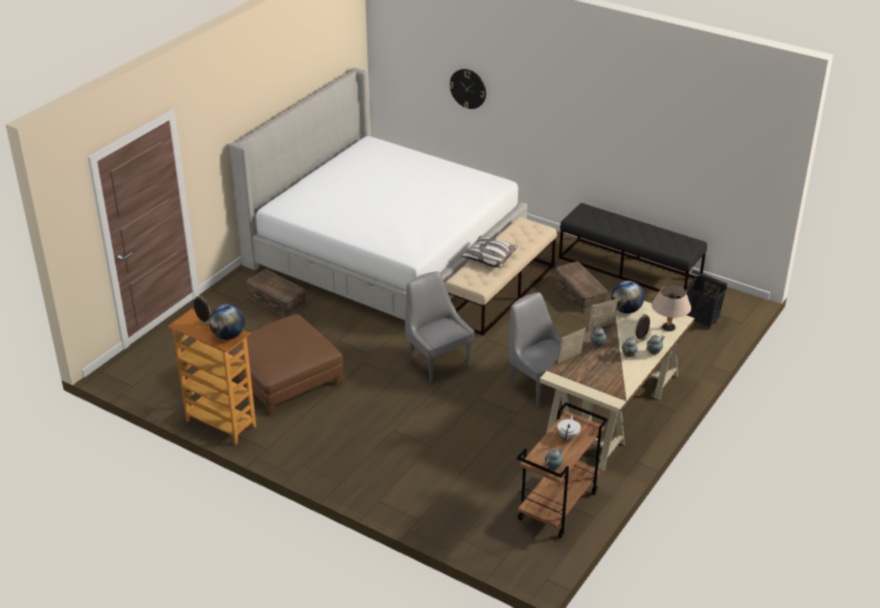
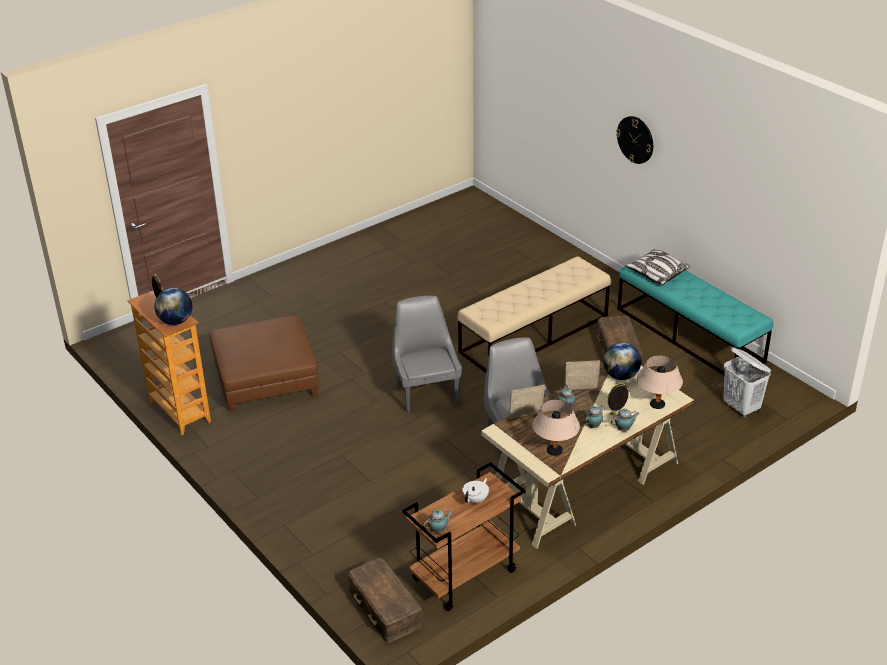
camera: 20 degrees right, 0 degrees up
bed [229,68,528,320] -> none
brown storage box [246,269,307,317] -> brown storage box moved to [348,558,421,643]
wall clock [449,69,486,109] -> wall clock moved to [616,116,653,164]
pillow [461,236,518,268] -> pillow moved to [625,249,691,285]
black bench [559,203,707,299] -> turquoise bench [617,266,773,375]
black laundry basket [687,270,728,329] -> white laundry basket [723,347,771,418]
none -> beige table lamp [532,400,580,456]

